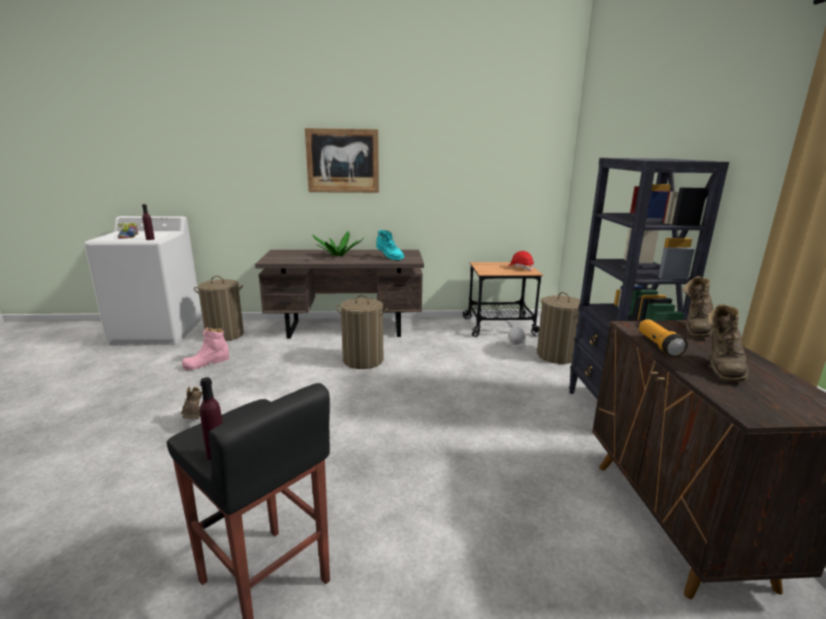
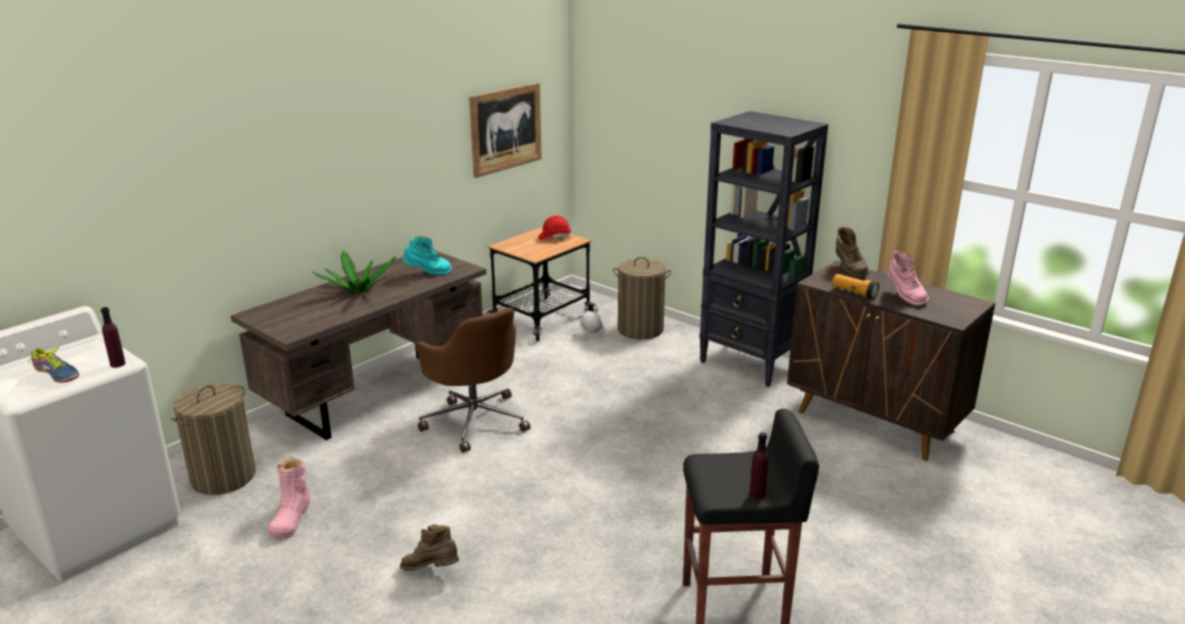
camera: 45 degrees left, 5 degrees up
picture [305,128,379,193] -> picture moved to [469,83,542,178]
laundry basket [336,295,388,369] -> brown office chair [415,307,530,453]
brown boot [707,304,749,382] -> pink boot [888,251,929,306]

